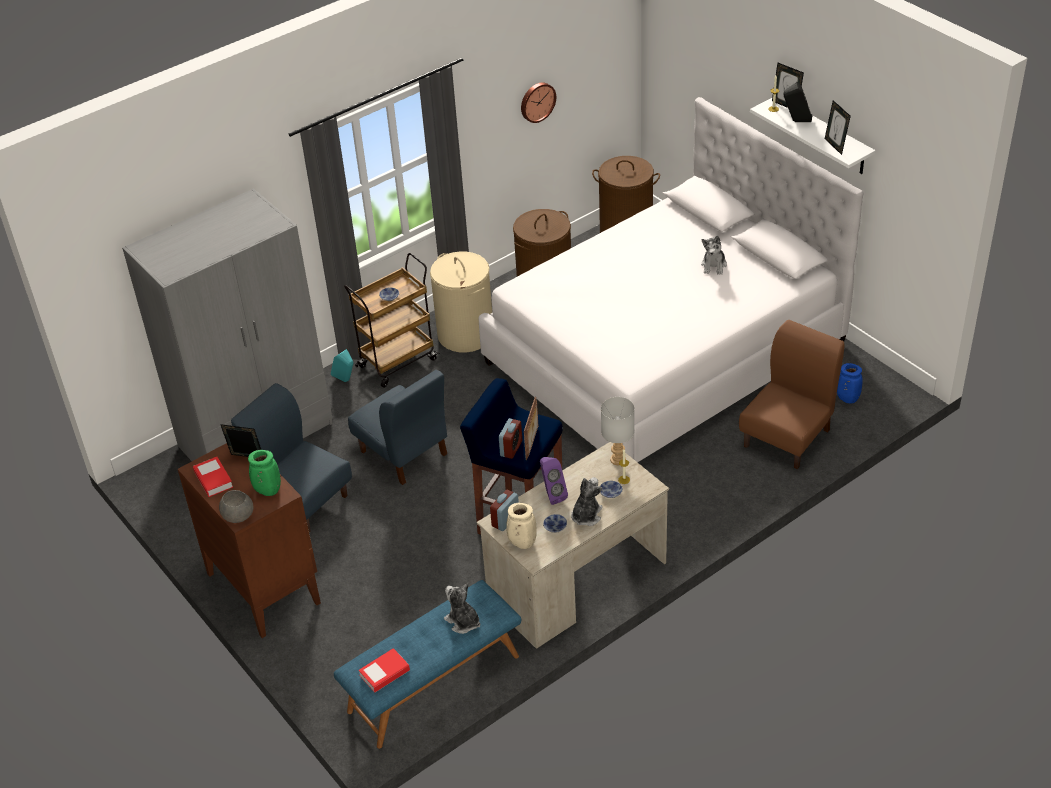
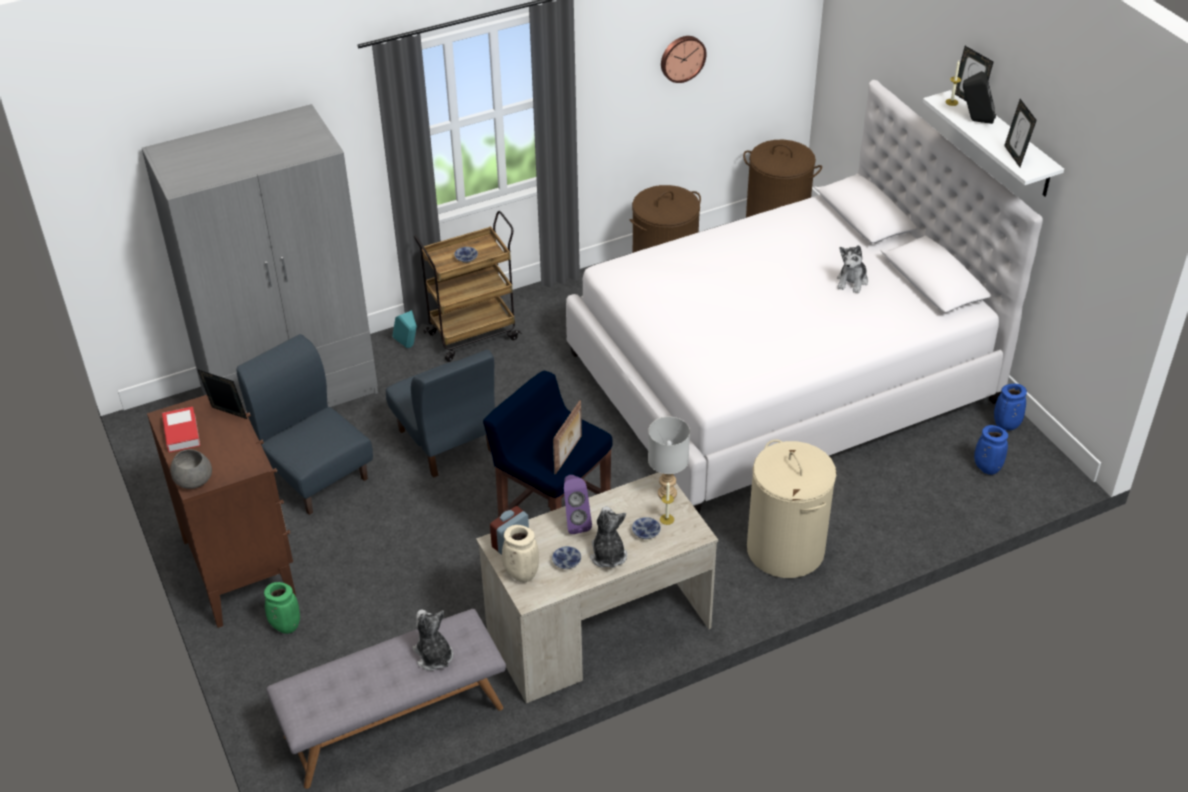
camera: 10 degrees right, 0 degrees up
green vase [248,450,281,496] -> green vase moved to [264,582,300,634]
blue bench [334,580,521,749] -> grey bench [266,609,506,789]
book [359,648,410,693] -> none
beige laundry basket [430,252,492,353] -> beige laundry basket moved to [747,439,837,578]
alarm clock [499,418,522,459] -> none
plush toy [571,477,603,526] -> plush toy turned 45 degrees counterclockwise [590,506,627,568]
brown chair [739,320,844,469] -> none
none -> blue vase [994,384,1027,430]

